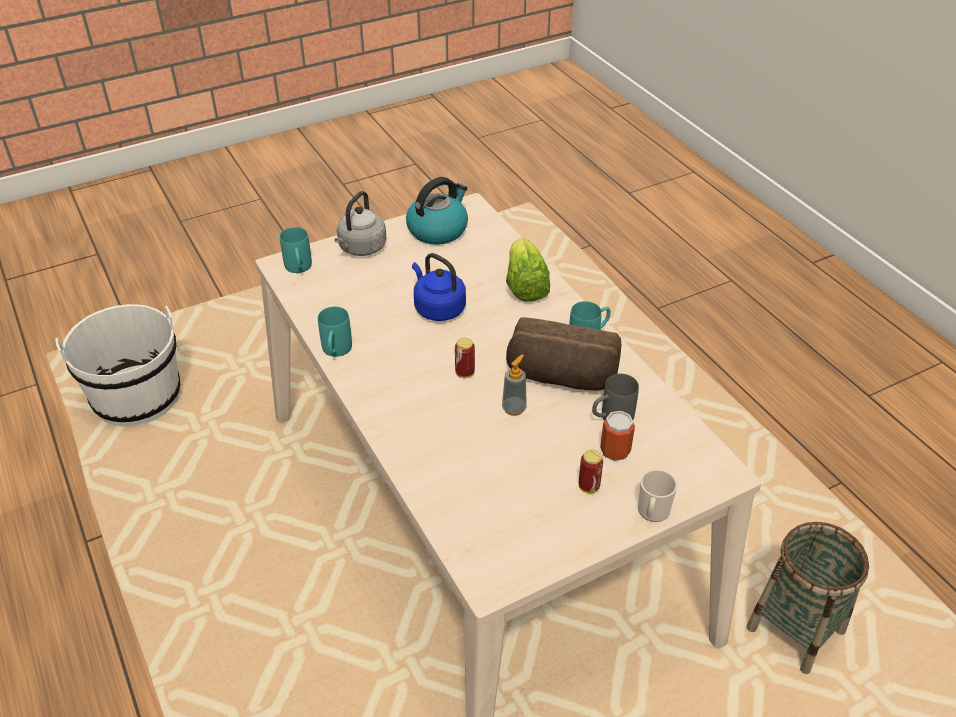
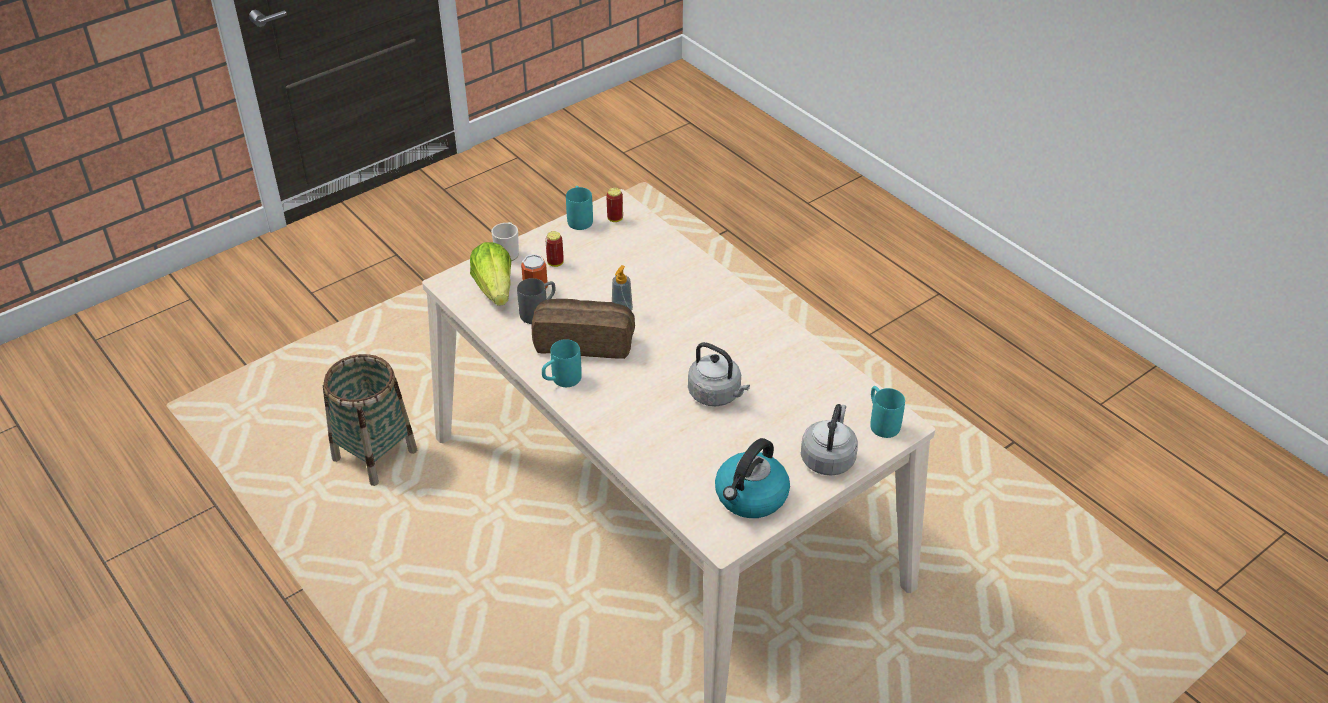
camera: 170 degrees right, 0 degrees up
white bucket [55,304,180,427] -> none
turquoise mug [318,307,352,357] -> turquoise mug moved to [566,186,593,230]
blue kettle [412,253,466,321] -> grey kettle [688,342,750,406]
can [455,338,475,378] -> can moved to [606,188,623,222]
lettuce [506,238,550,302] -> lettuce moved to [470,242,511,306]

